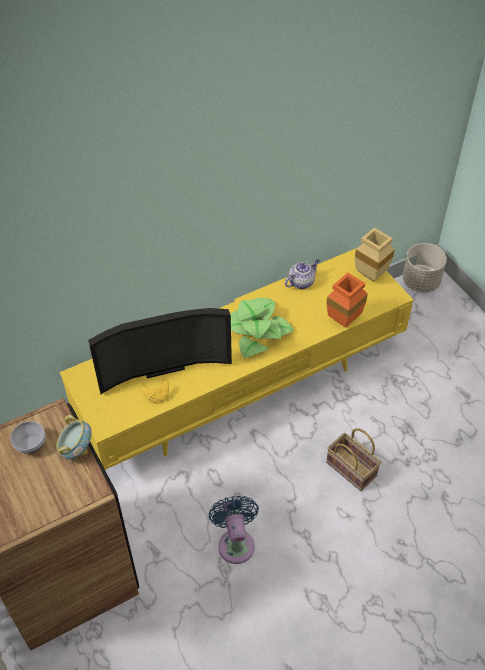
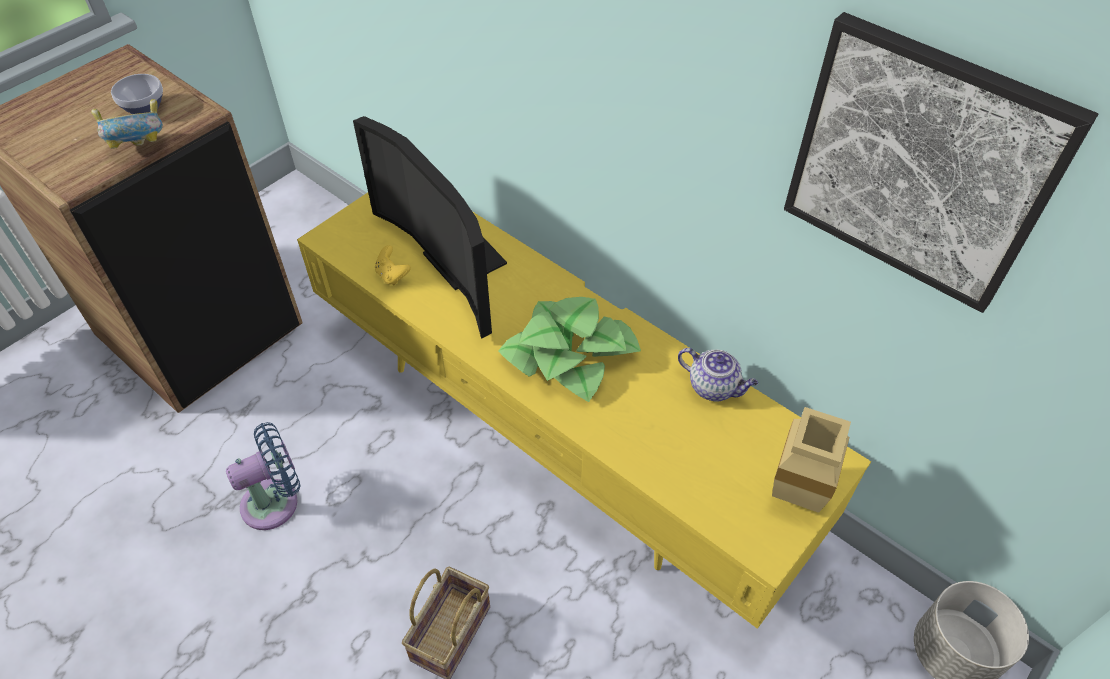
camera: 70 degrees right, 0 degrees up
orange vase [327,273,368,327] -> none
none -> picture [784,12,1098,313]

